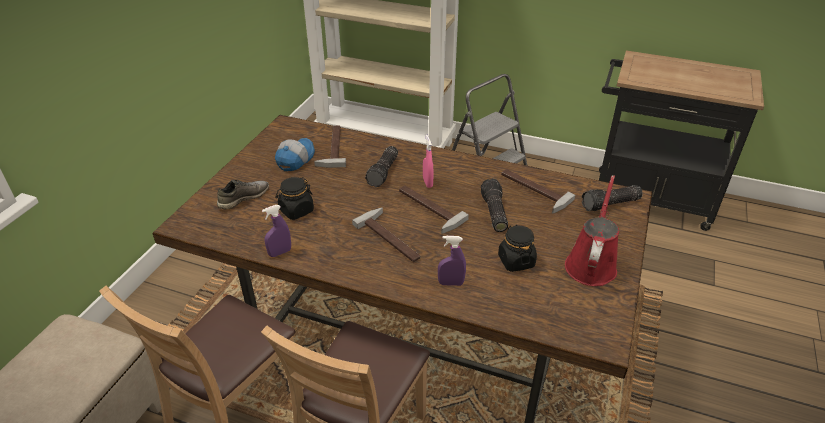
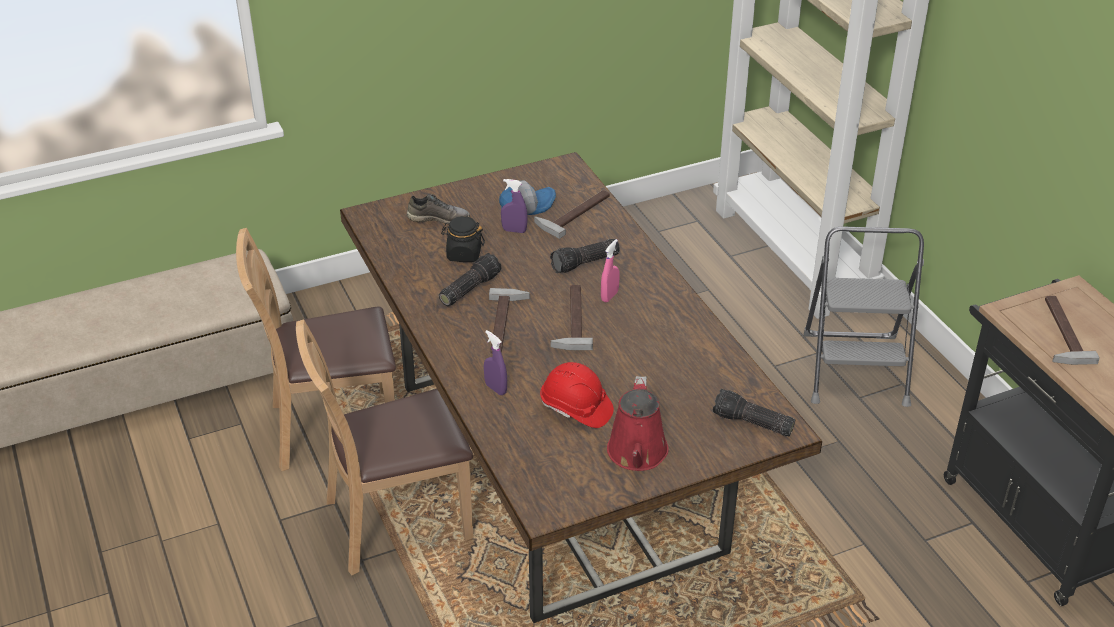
camera: 45 degrees right, 0 degrees up
purple spray bottle [262,205,291,257] -> purple spray bottle moved to [501,179,528,233]
flashlight [481,179,508,232] -> flashlight moved to [439,253,502,306]
black jar [498,225,537,272] -> red hard hat [540,362,614,428]
hammer [501,169,575,214] -> hammer moved to [1045,296,1100,365]
red watering can [565,175,619,286] -> red watering can turned 120 degrees clockwise [607,376,669,471]

